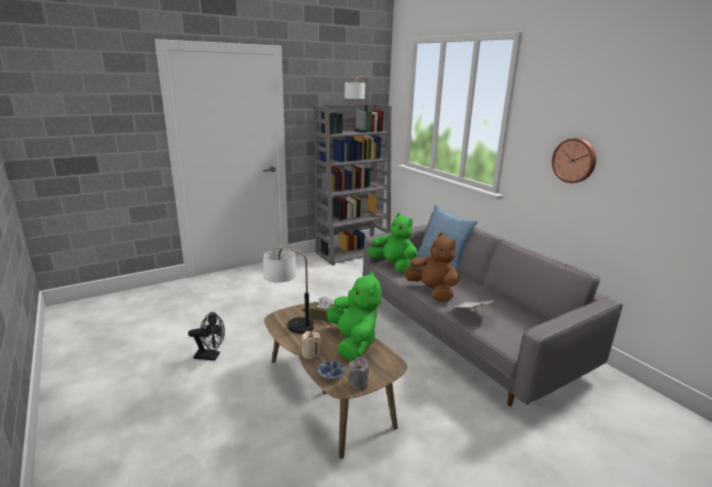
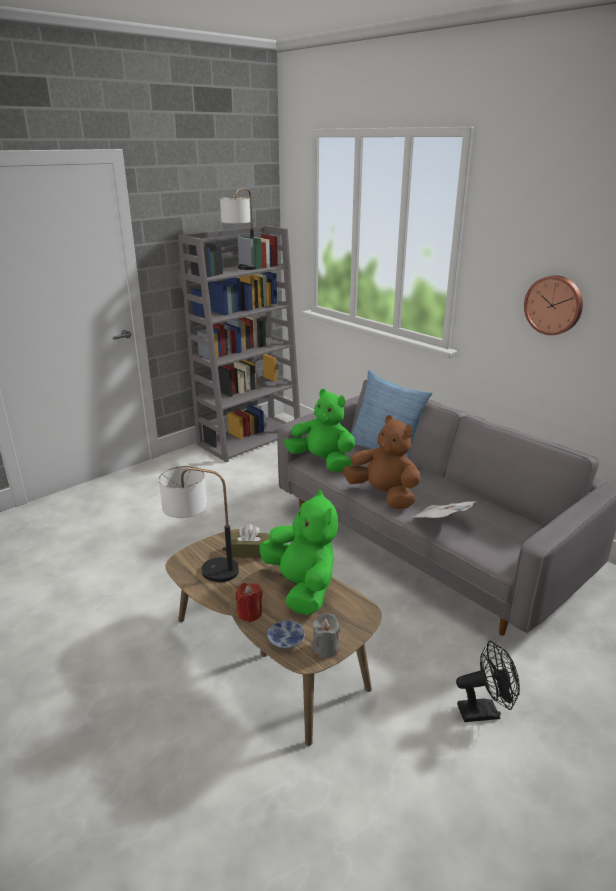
camera: 10 degrees left, 5 degrees up
black fan [188,312,225,361] -> black fan moved to [456,641,520,722]
beige candle [302,331,321,359] -> red candle [236,583,263,622]

